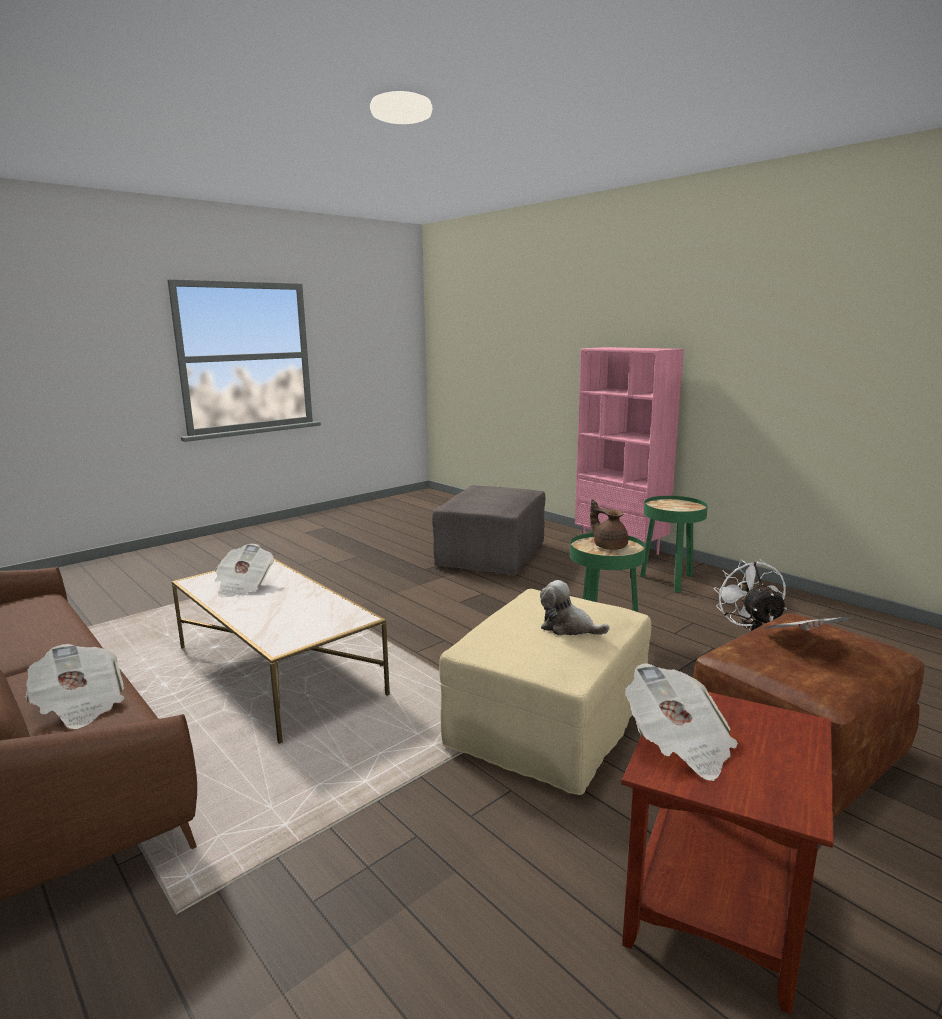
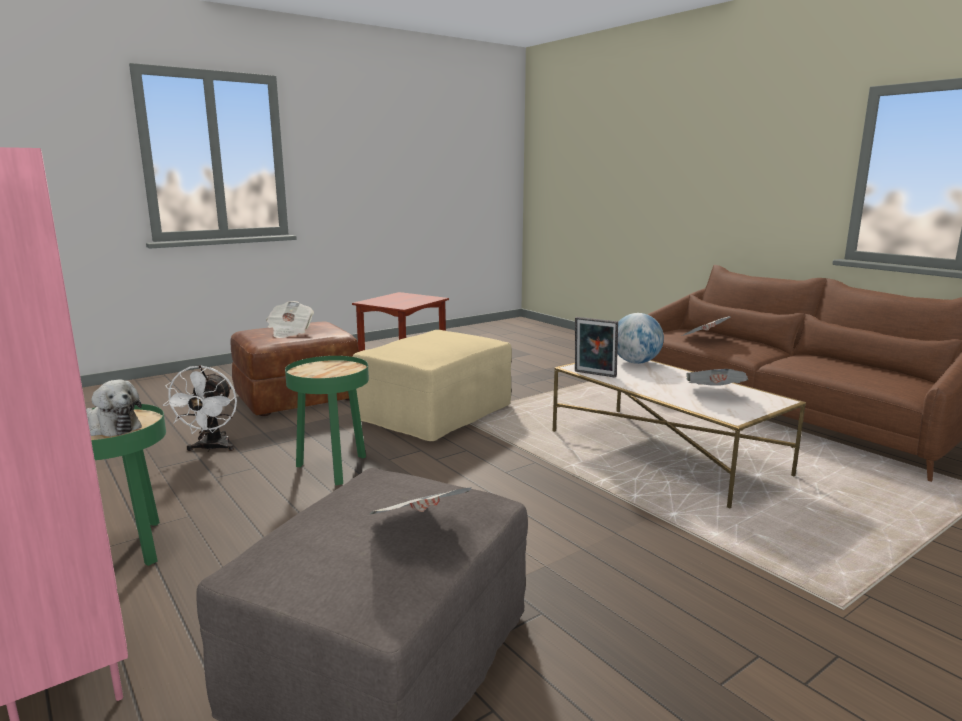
camera: 175 degrees left, 0 degrees up
plush toy [540,580,610,635] -> plush toy moved to [86,379,142,437]
brown teapot [590,499,628,550] -> none
newspaper [625,663,738,781] -> newspaper moved to [370,488,471,514]
none -> picture frame [575,317,618,378]
none -> globe [617,313,664,364]

